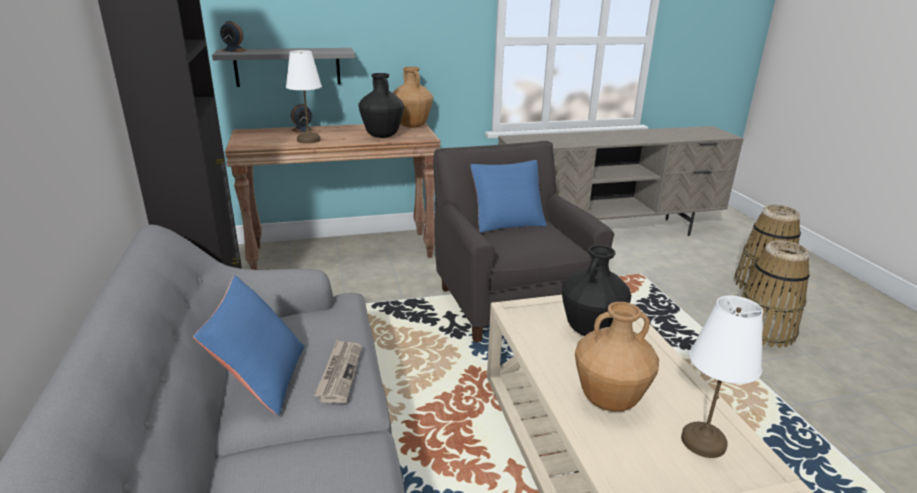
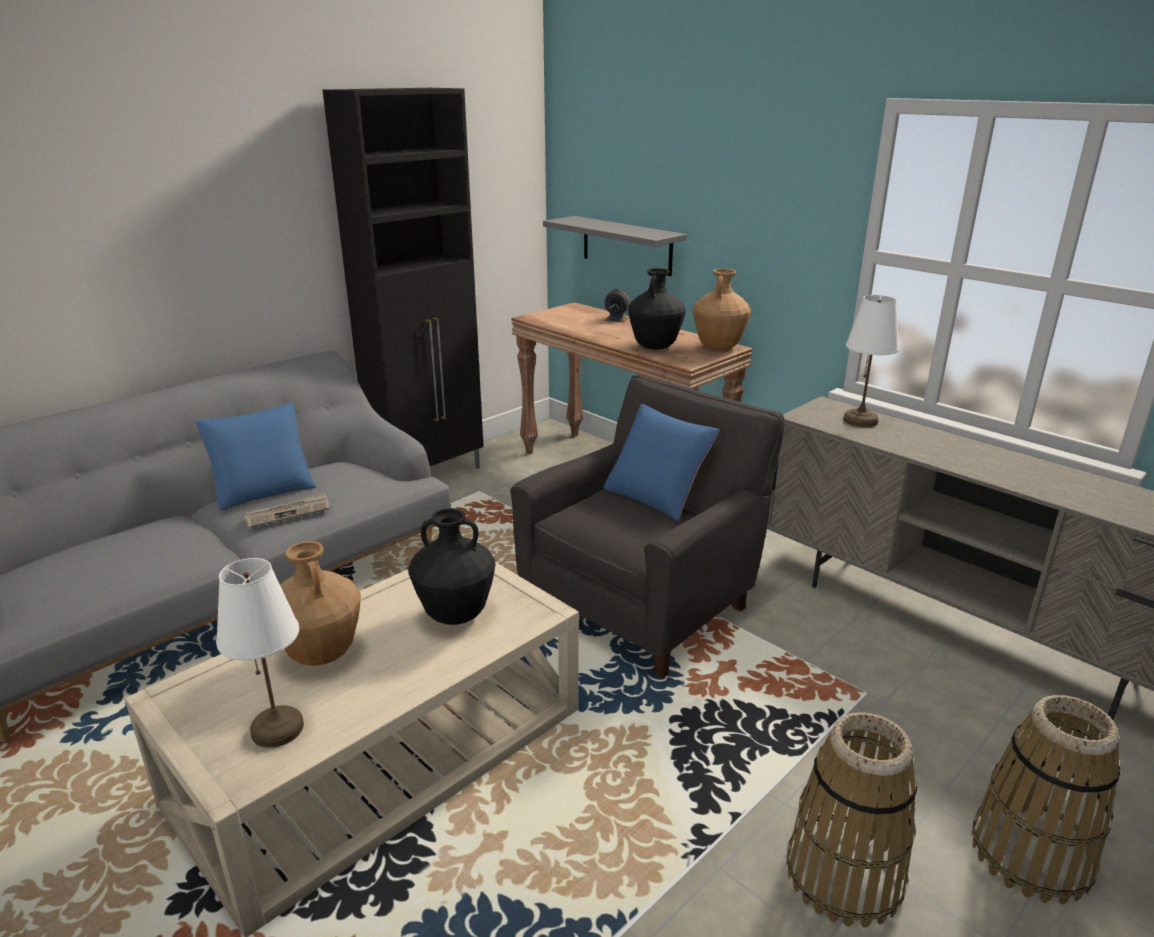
camera: 60 degrees right, 0 degrees up
alarm clock [220,21,247,52] -> none
white table lamp [286,50,322,144] -> white table lamp moved to [843,295,899,427]

